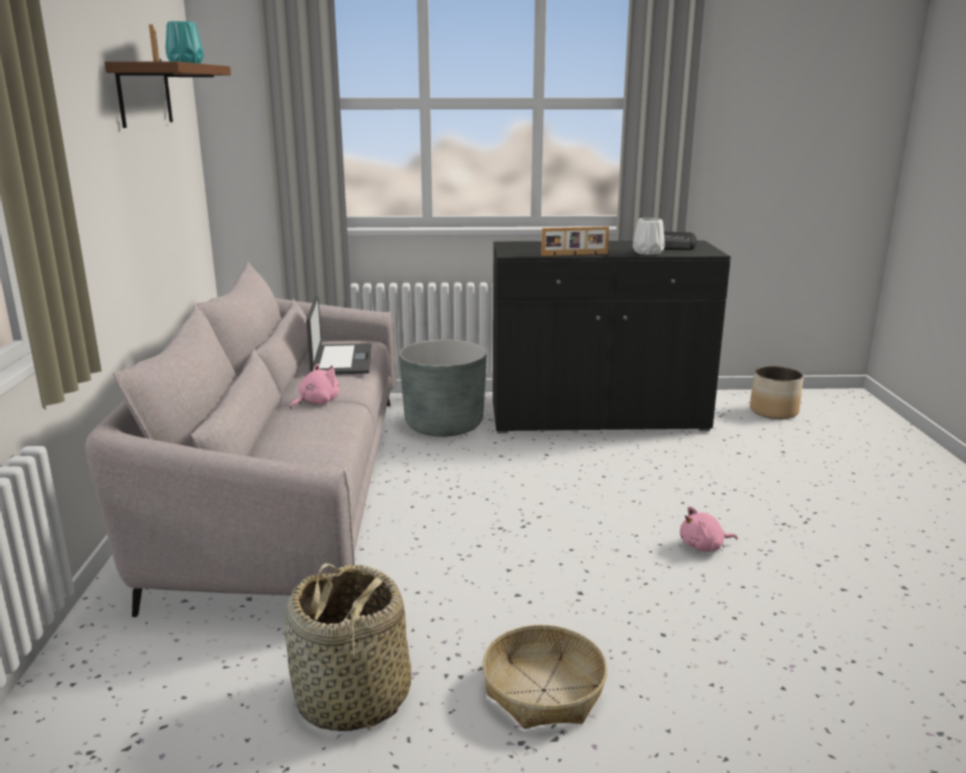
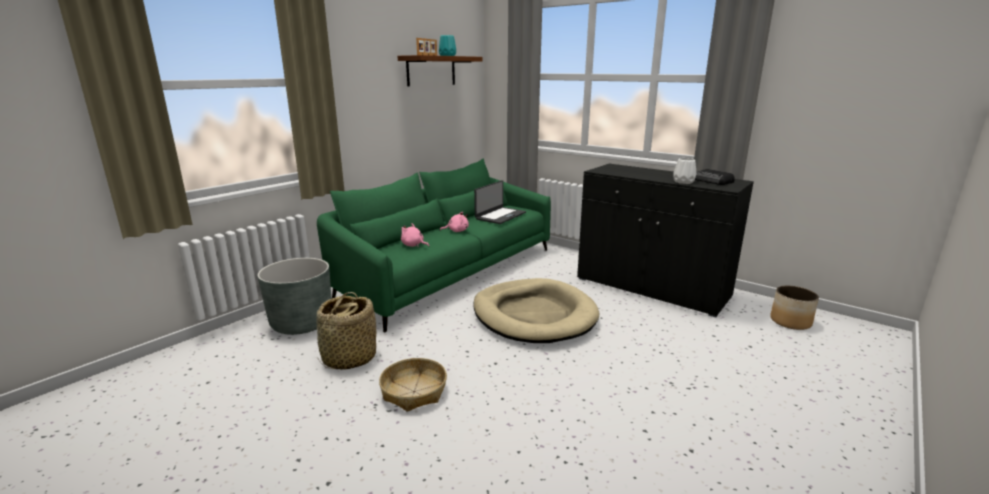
camera: 40 degrees right, 0 degrees up
grey sofa [85,262,396,617] -> green sofa [317,158,551,332]
grey planter [399,339,487,437] -> grey planter moved to [257,258,331,335]
picture frame [541,226,609,256] -> none
pink plush toy [680,506,738,552] -> pink plush toy moved to [401,223,429,247]
none -> beige dog bed [473,278,600,343]

